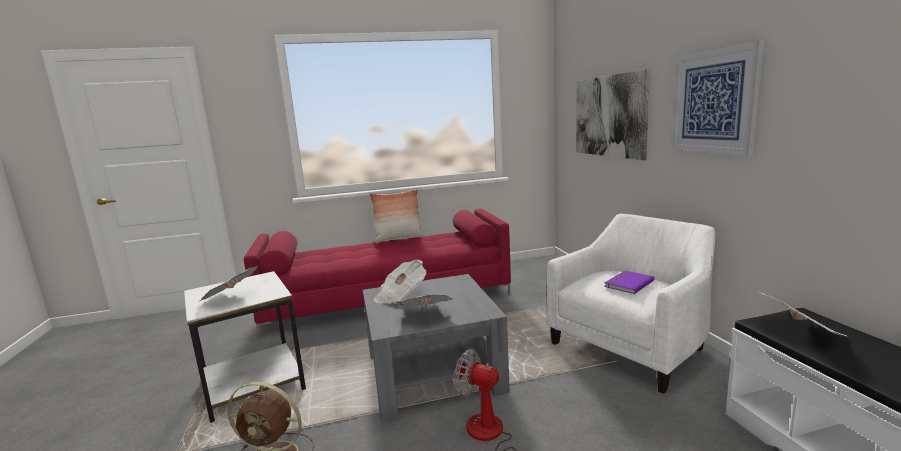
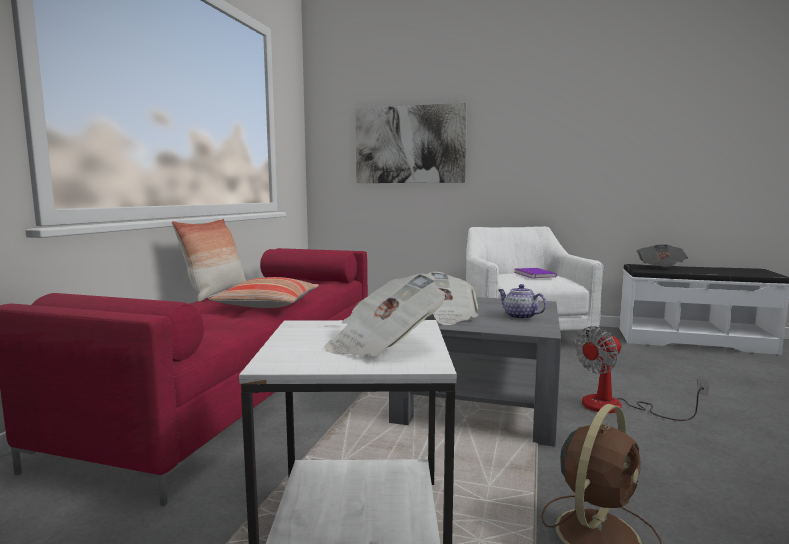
camera: 60 degrees left, 5 degrees down
newspaper [395,295,453,307] -> teapot [498,284,547,319]
picture [671,40,764,156] -> none
none -> pillow [208,277,319,308]

